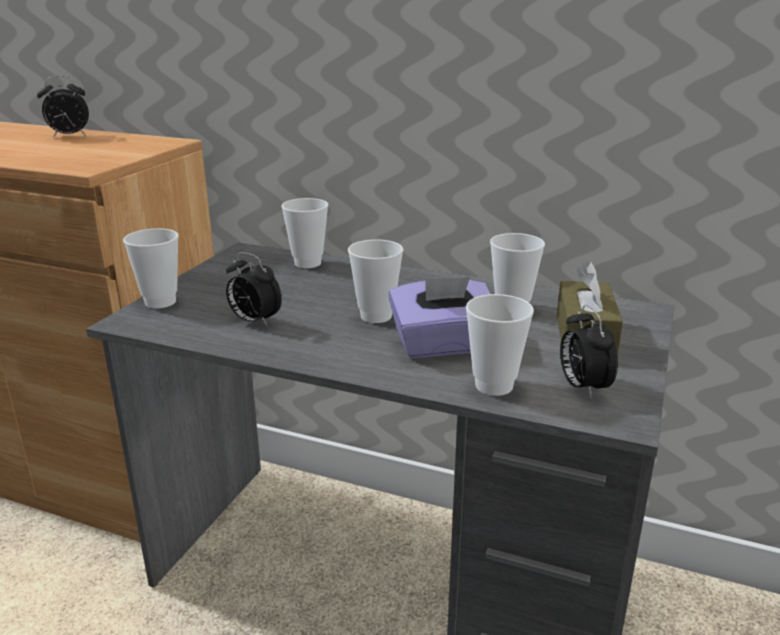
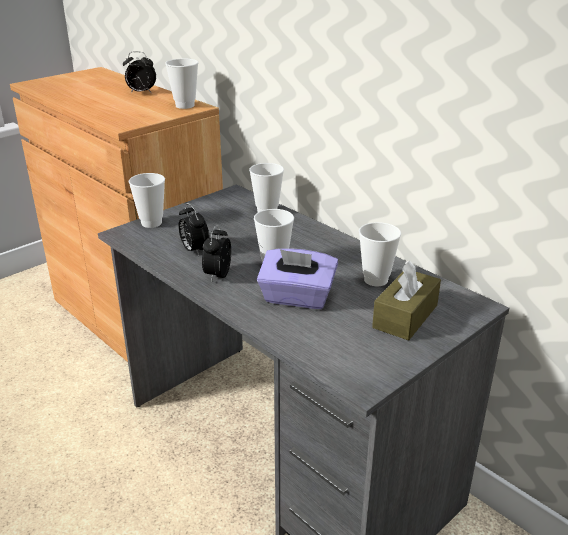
camera: 25 degrees right, 5 degrees up
cup [466,294,534,396] -> cup moved to [165,58,198,109]
alarm clock [560,305,618,399] -> alarm clock moved to [202,225,231,282]

